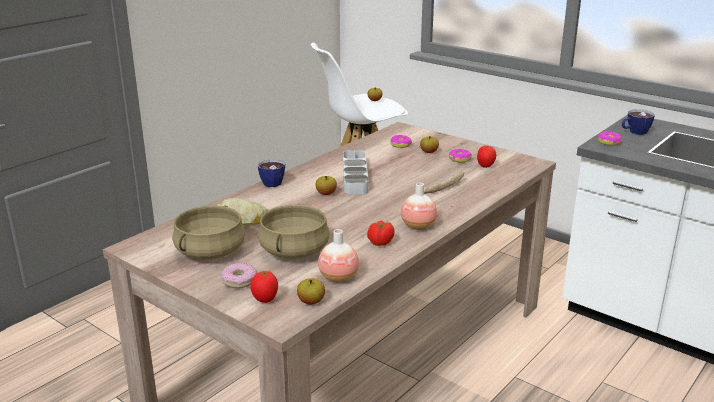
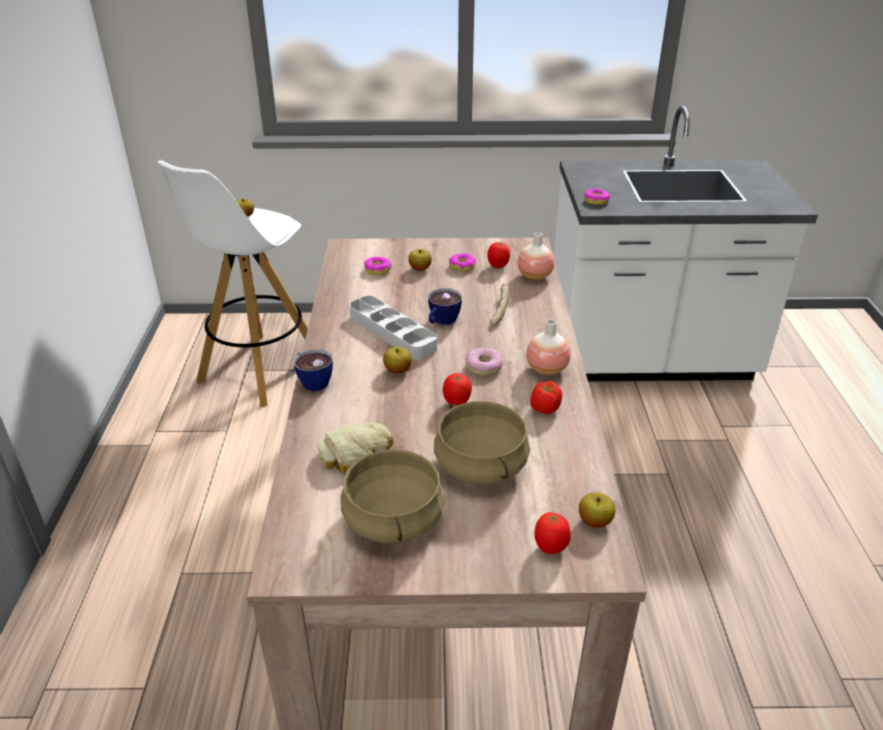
camera: 40 degrees left, 10 degrees up
donut [221,263,257,288] -> donut moved to [465,348,503,376]
vase [318,229,359,283] -> vase moved to [518,232,555,281]
cup [622,109,655,135] -> cup moved to [428,288,462,325]
none -> tomato [443,373,472,406]

